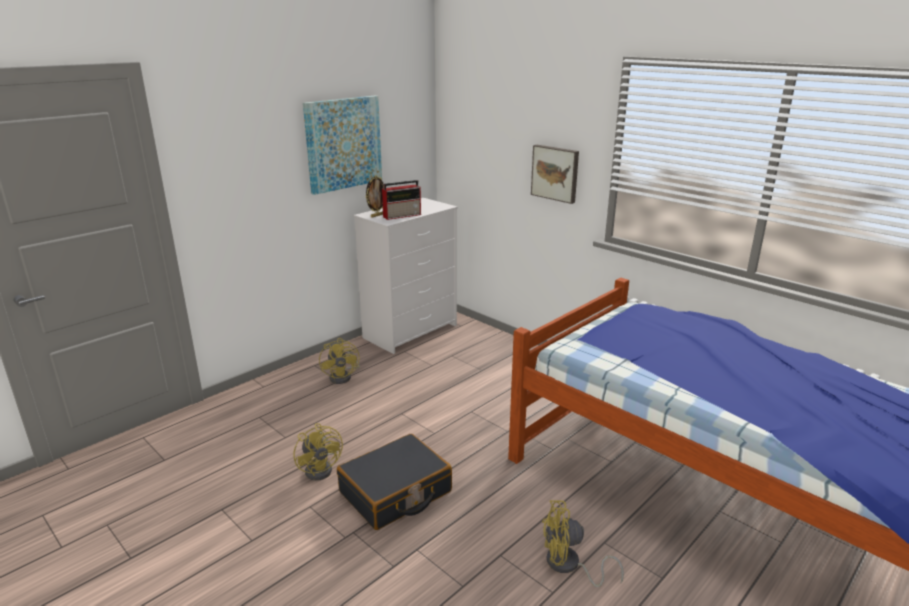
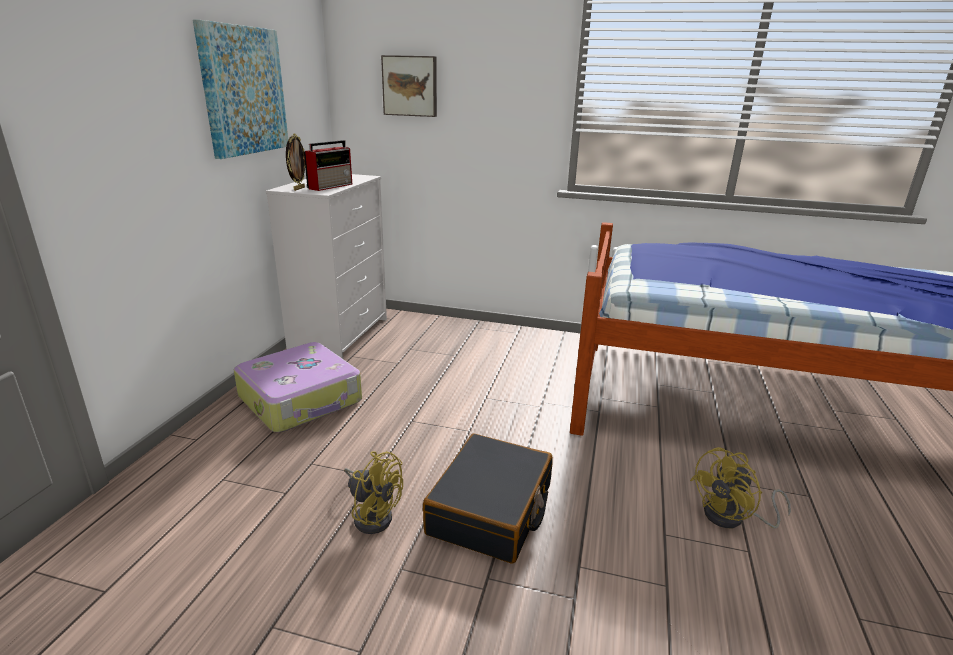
camera: 30 degrees left, 0 degrees up
yellow fan [319,338,360,384] -> suitcase [234,342,362,432]
picture [531,145,579,204] -> picture moved to [381,55,437,117]

